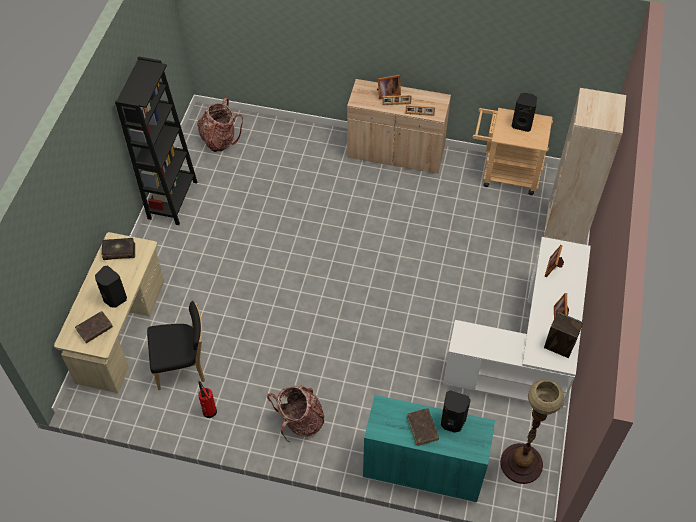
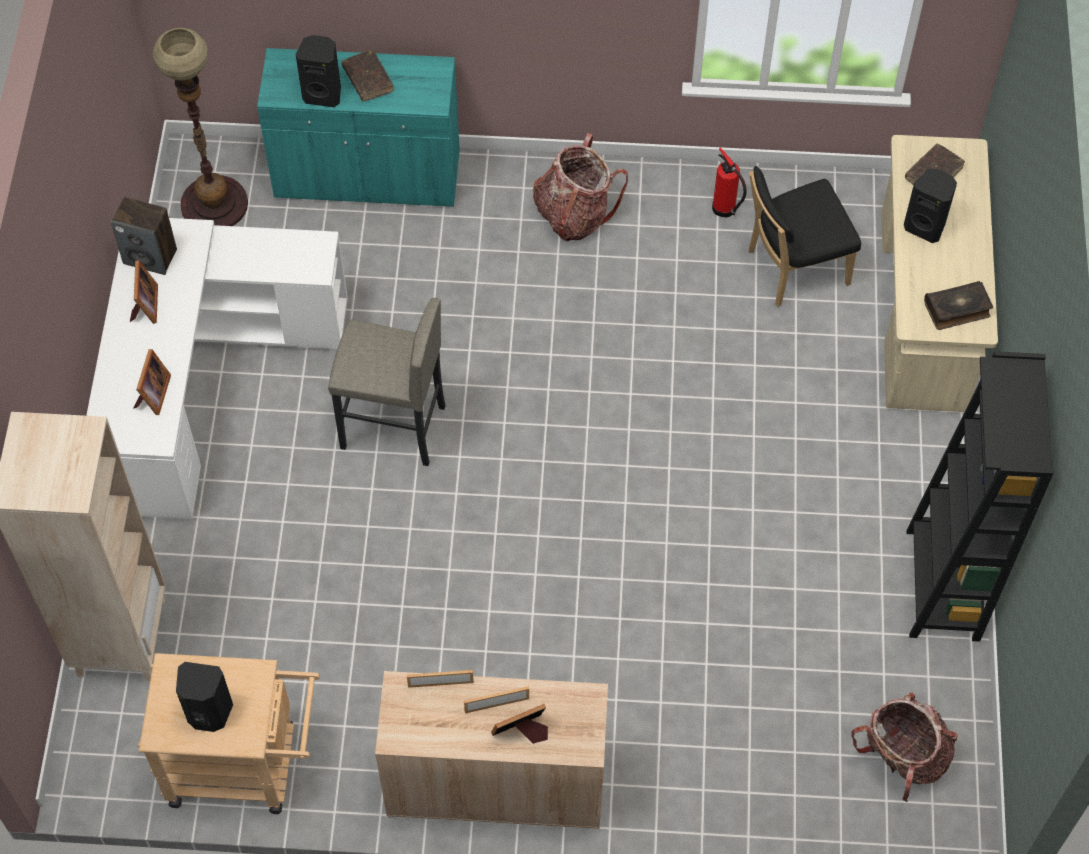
camera: 170 degrees right, 5 degrees up
none -> grey stool [328,298,446,466]

